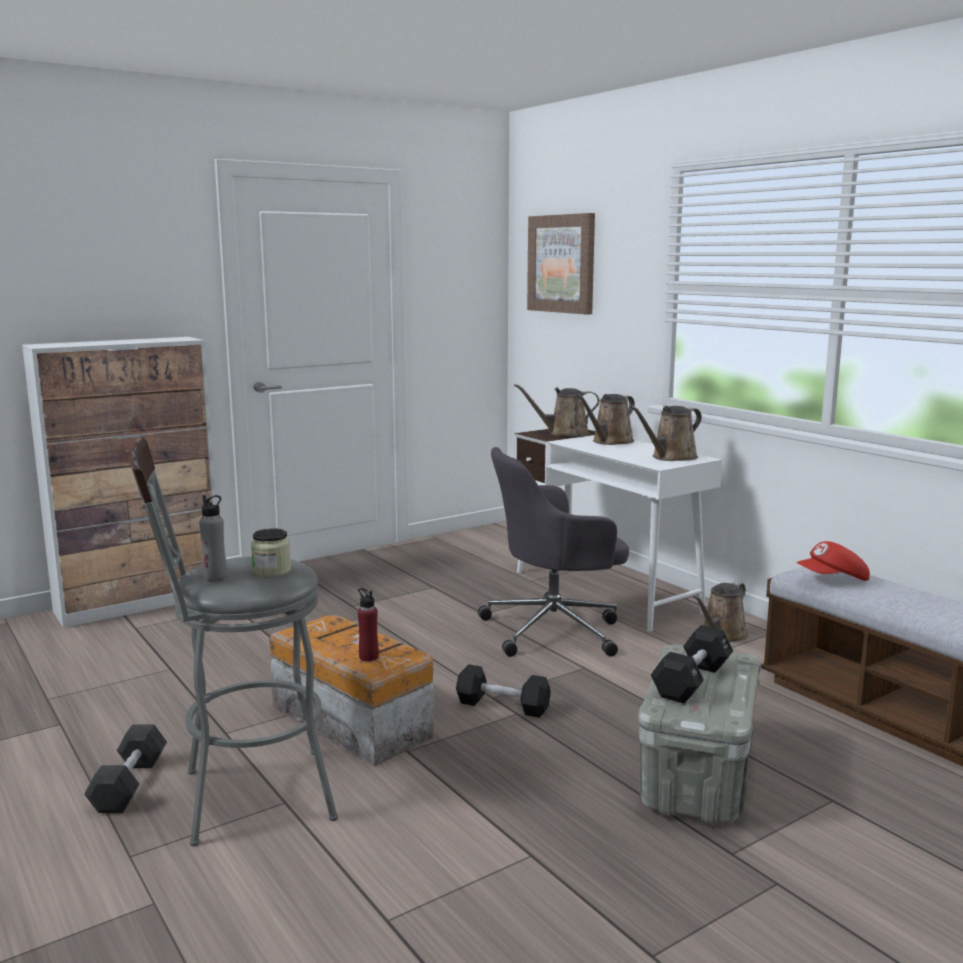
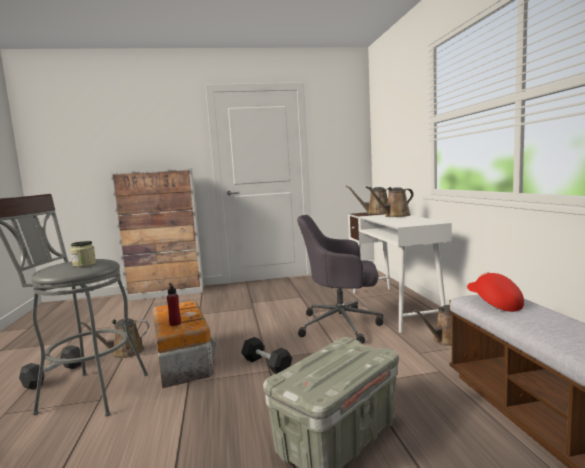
camera: 25 degrees right, 5 degrees down
grey bottle [199,495,227,582] -> none
picture [527,213,595,315] -> none
brown watering can [630,406,702,461] -> brown watering can moved to [80,318,149,358]
black dumbbell [651,625,733,703] -> none
red cap [797,541,870,581] -> red cap turned 60 degrees clockwise [467,272,524,312]

